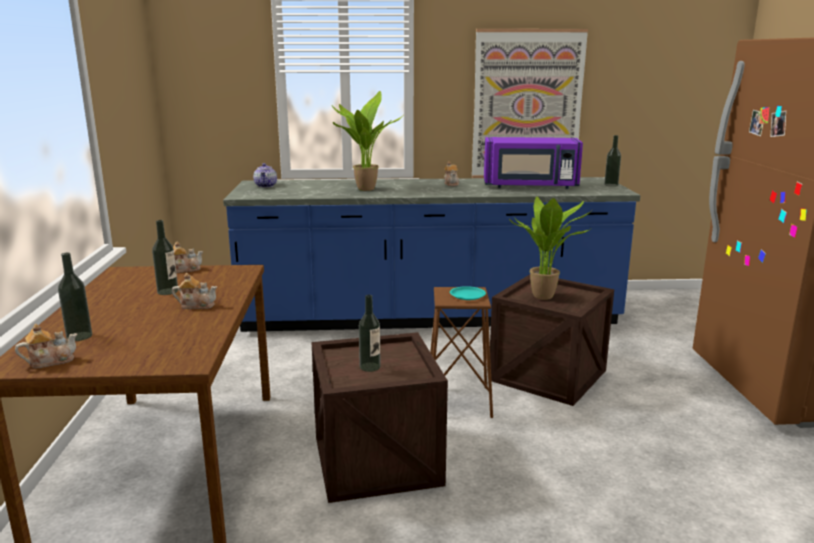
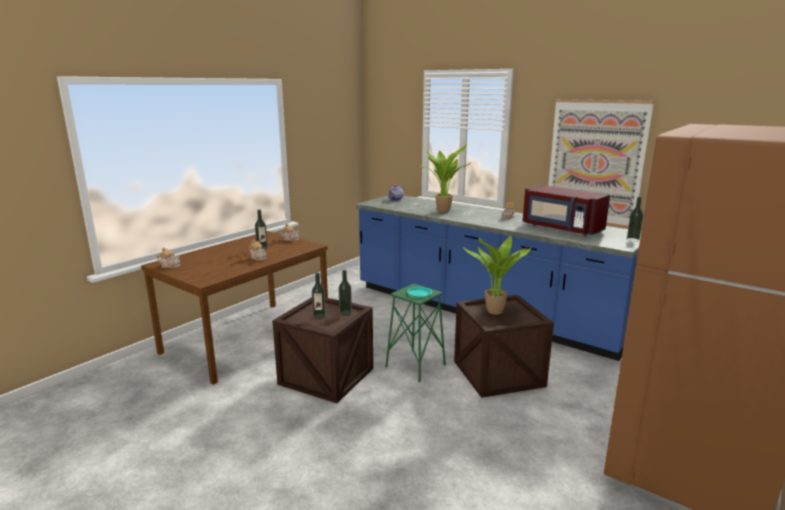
camera: 40 degrees right, 0 degrees up
bottle [58,253,92,341] -> bottle moved to [339,270,352,316]
brown stool [430,287,493,418] -> green stool [385,284,446,382]
purple microwave [484,137,583,189] -> red microwave [523,185,610,236]

